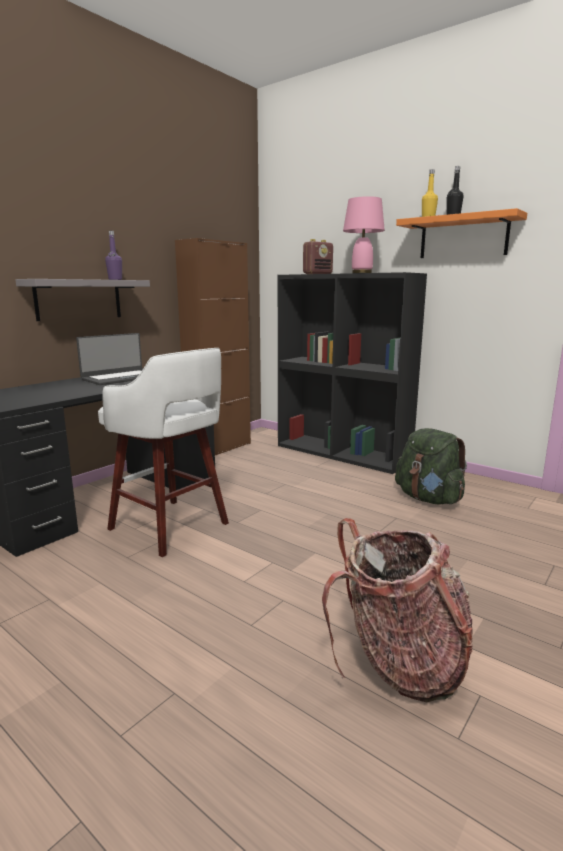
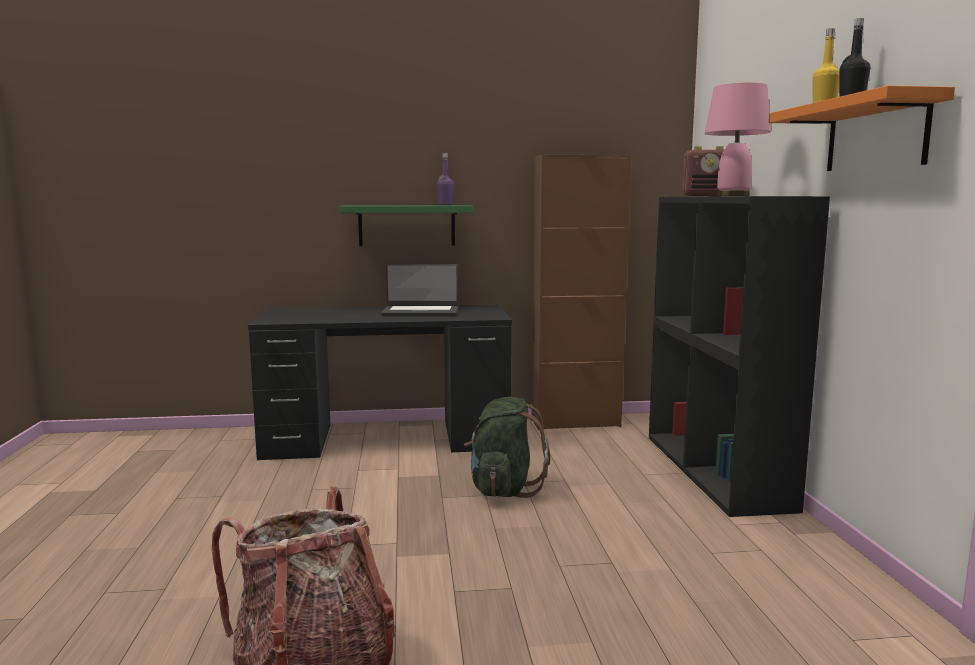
camera: 45 degrees right, 5 degrees down
grey shelf [15,279,150,321] -> green shelf [339,205,473,246]
white stool [98,348,229,557] -> none
green backpack [395,428,467,505] -> green backpack moved to [464,397,550,498]

